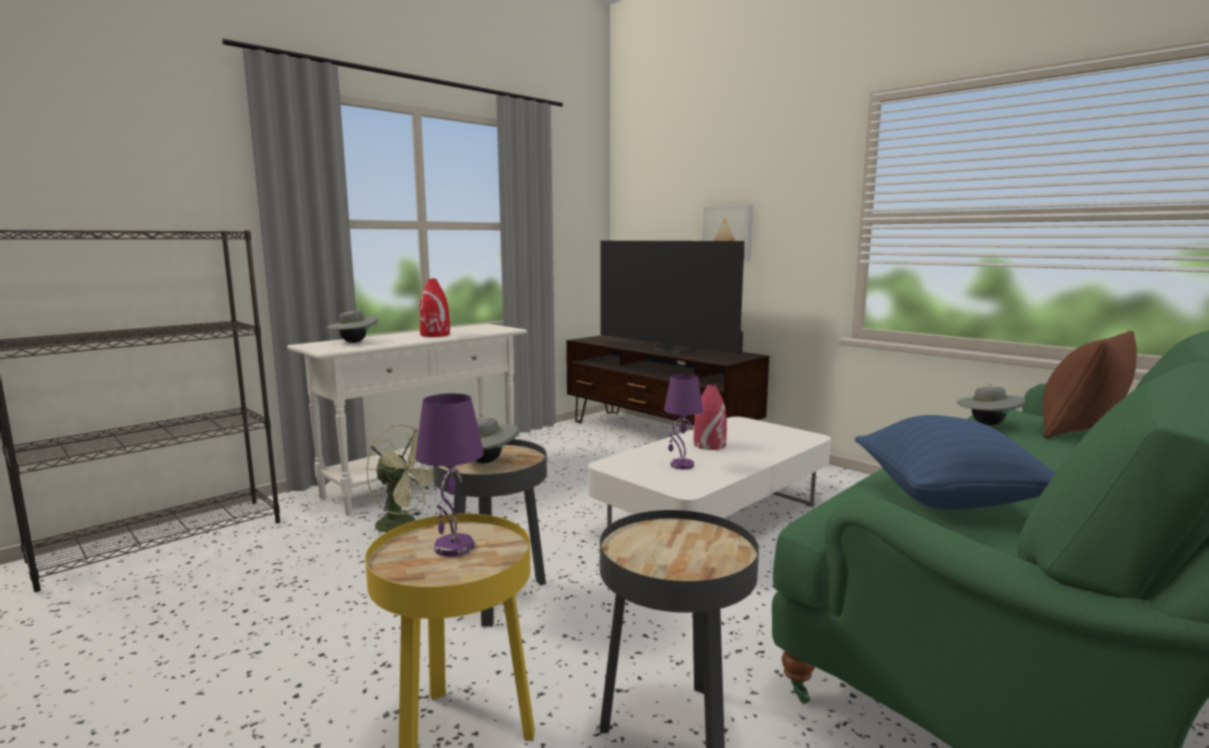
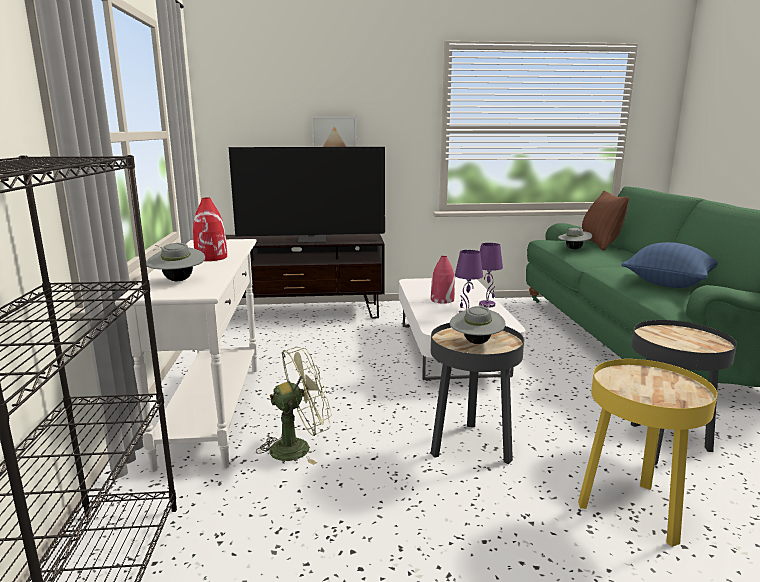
camera: 50 degrees left, 5 degrees up
purple table lamp [415,393,484,557] -> purple table lamp moved to [479,243,503,308]

